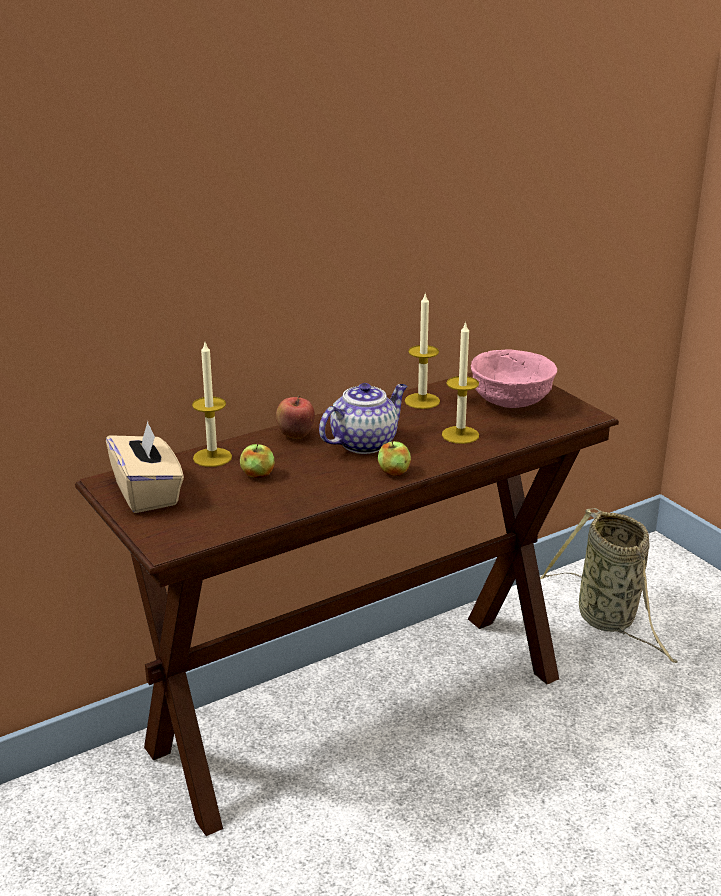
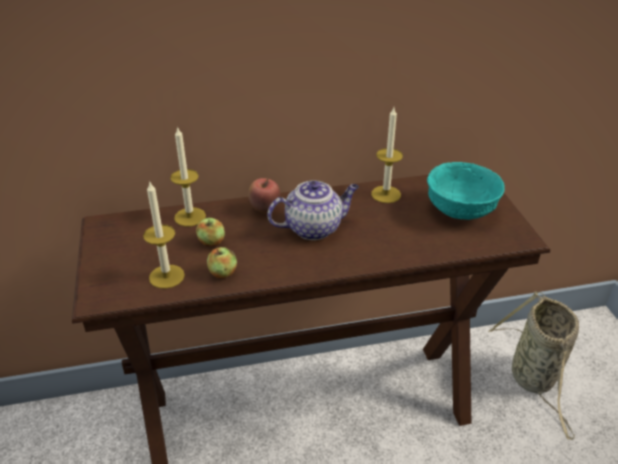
camera: 20 degrees right, 10 degrees up
beige tissue box [106,421,184,513] -> none
apple [378,441,411,476] -> apple moved to [207,247,237,279]
candle [442,321,479,444] -> candle moved to [143,182,185,289]
pink bowl [471,349,557,408] -> turquoise bowl [427,162,505,220]

